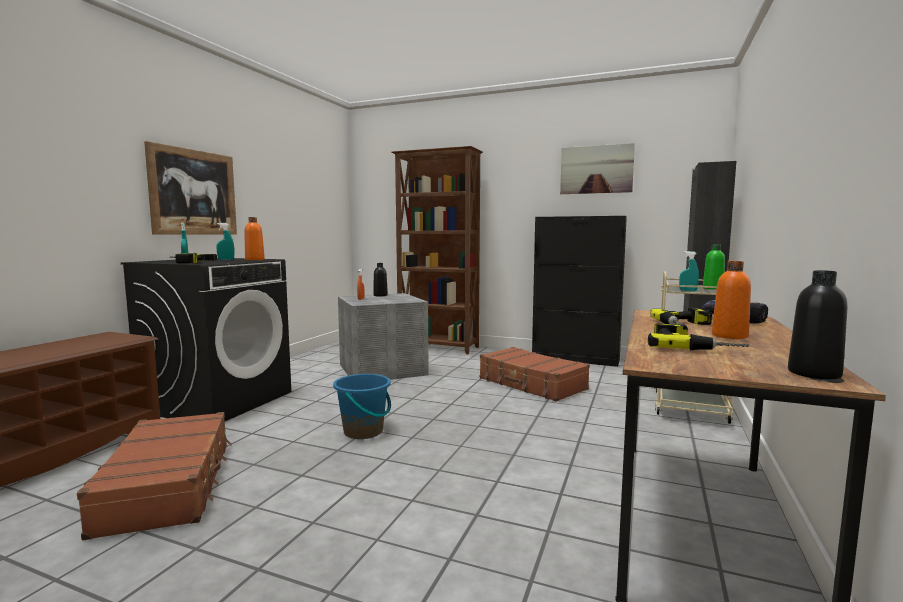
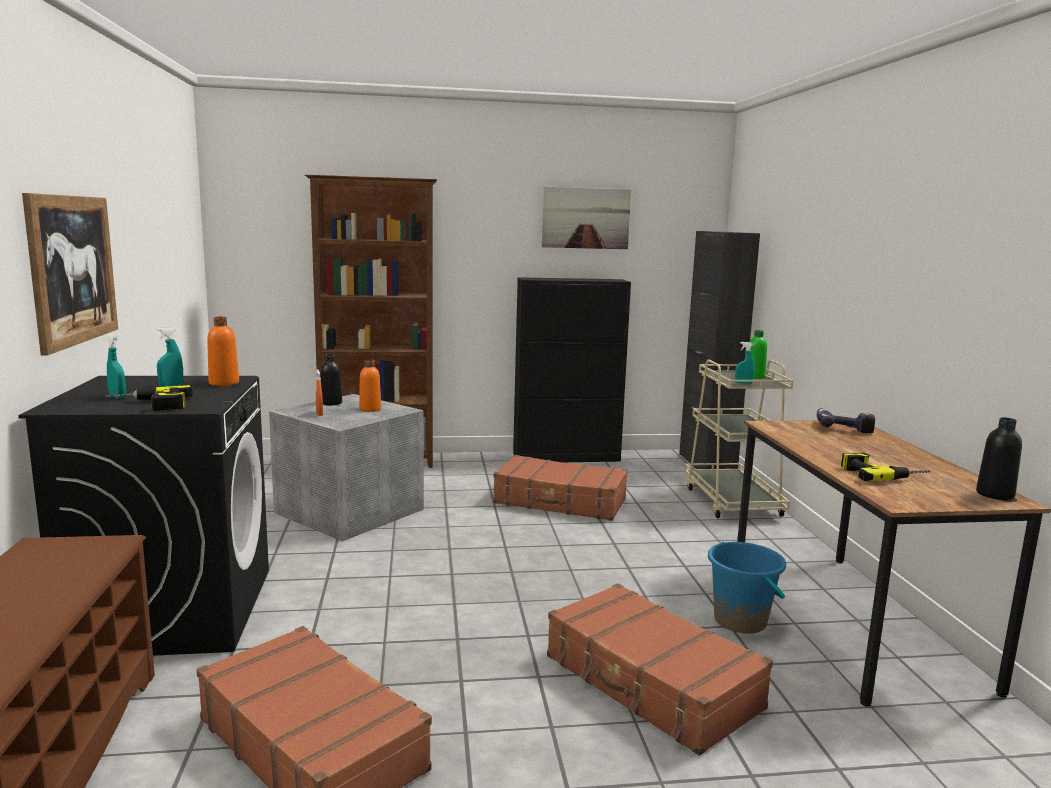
camera: 30 degrees left, 5 degrees up
blue bucket [333,374,391,439] -> blue bucket moved to [708,542,786,634]
power drill [650,308,712,325] -> none
orange bottle [712,261,751,339] -> orange bottle moved to [359,360,381,412]
none -> brown suitcase [547,583,773,756]

